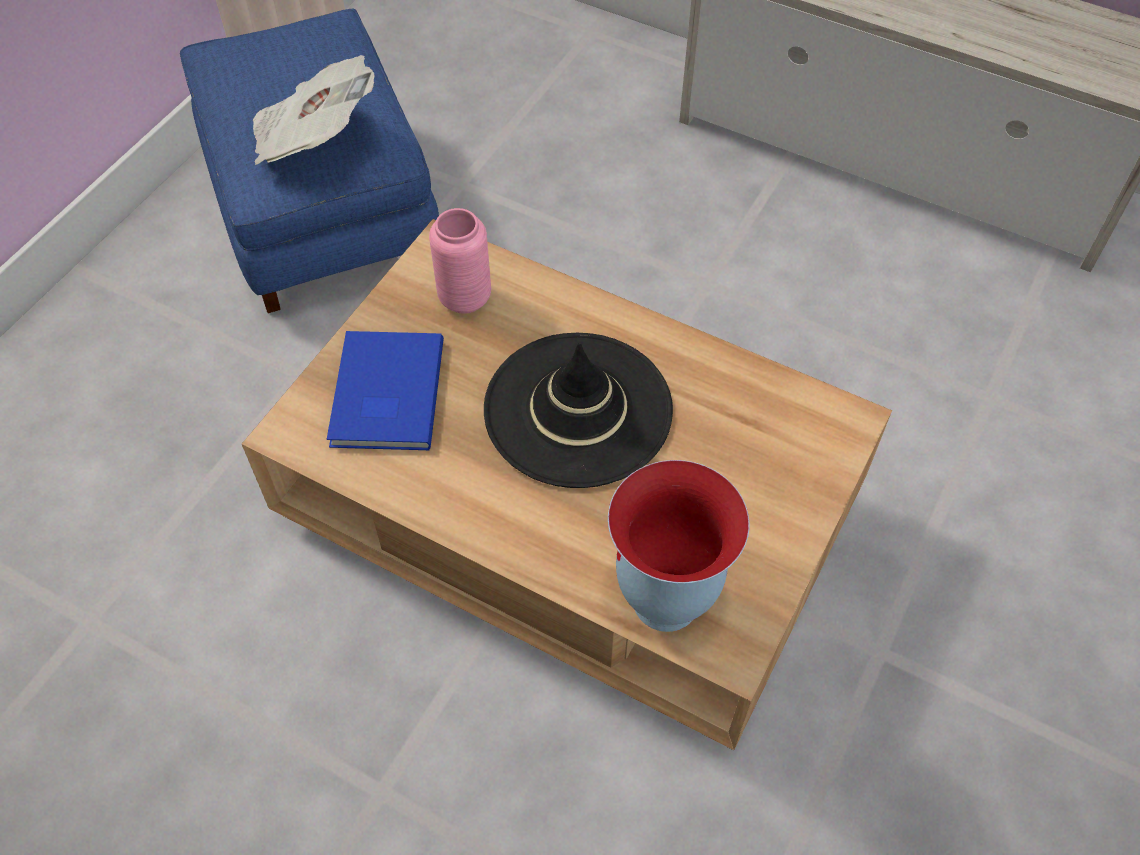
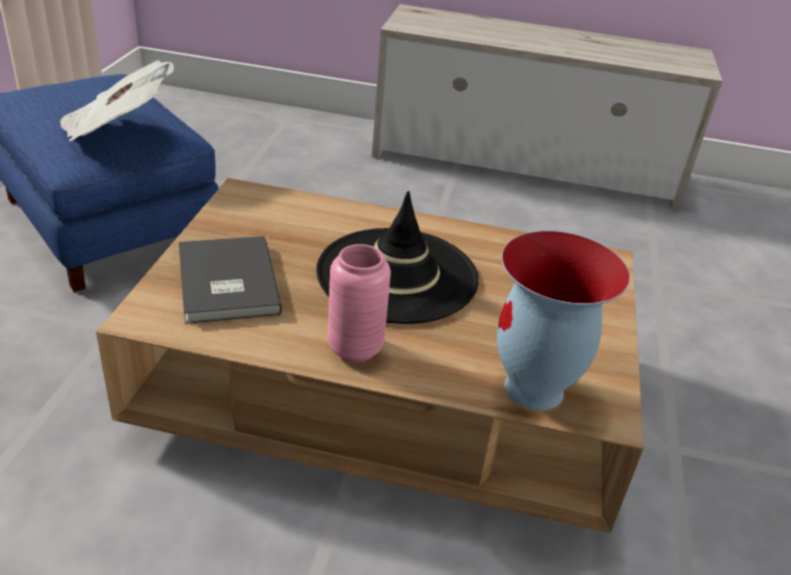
camera: 20 degrees left, 20 degrees down
blue book [327,331,444,450] -> grey book [179,236,282,324]
pink vase [429,208,491,314] -> pink vase moved to [327,244,391,362]

